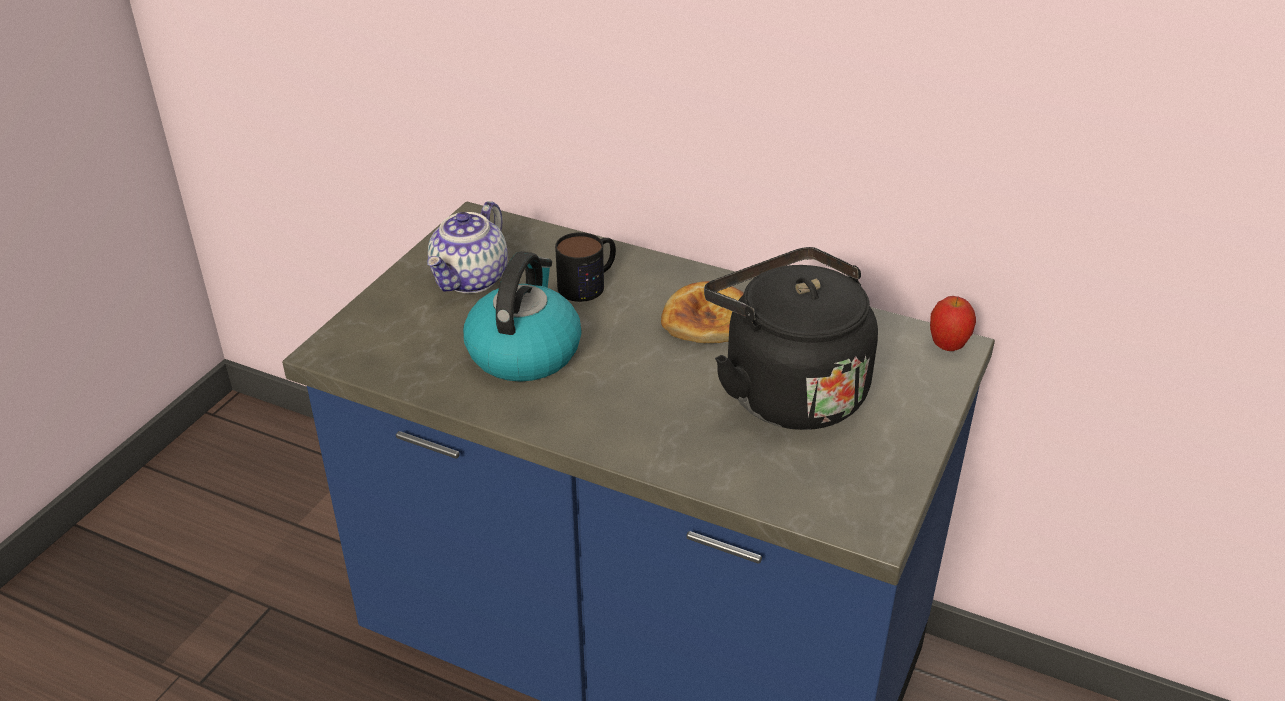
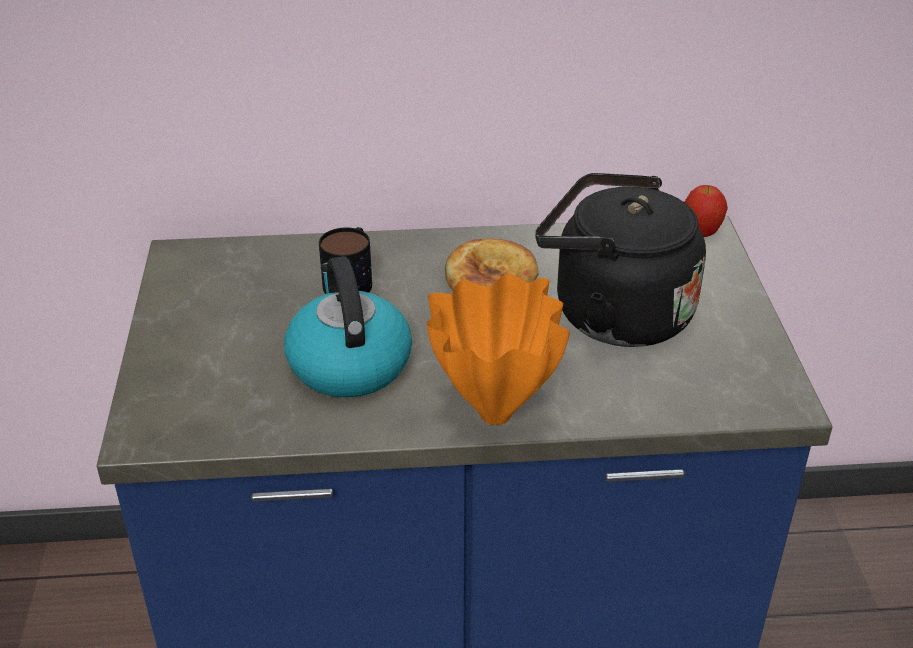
camera: 30 degrees left, 0 degrees up
teapot [427,201,508,293] -> none
none -> orange vase [427,274,570,425]

